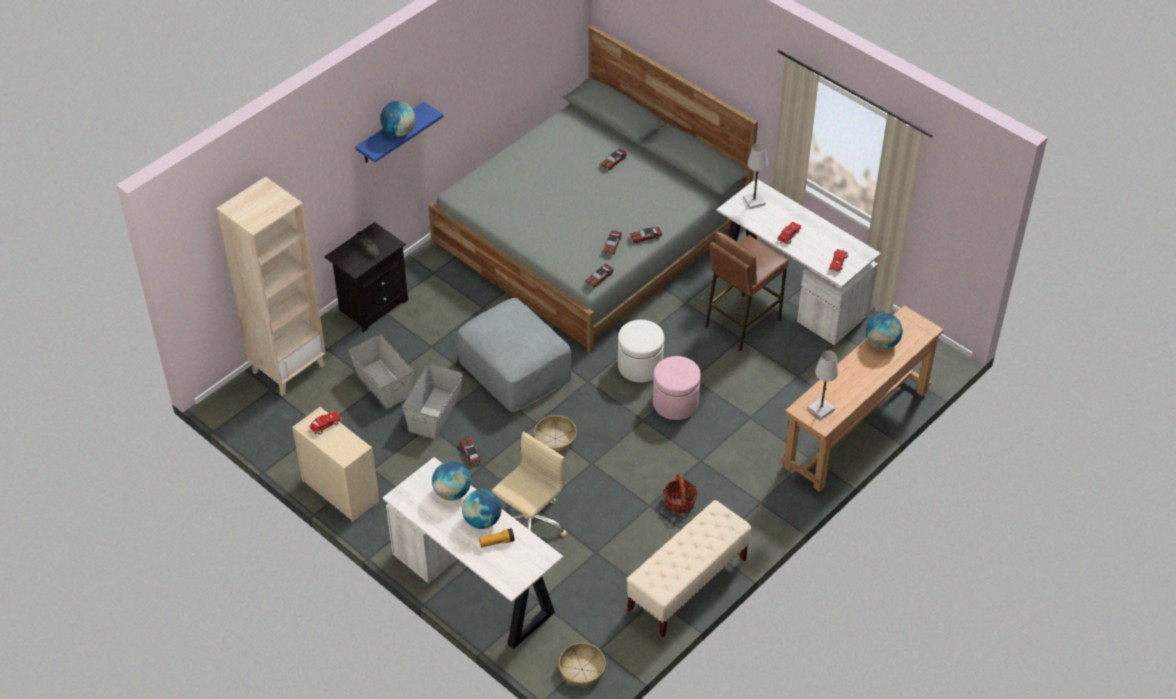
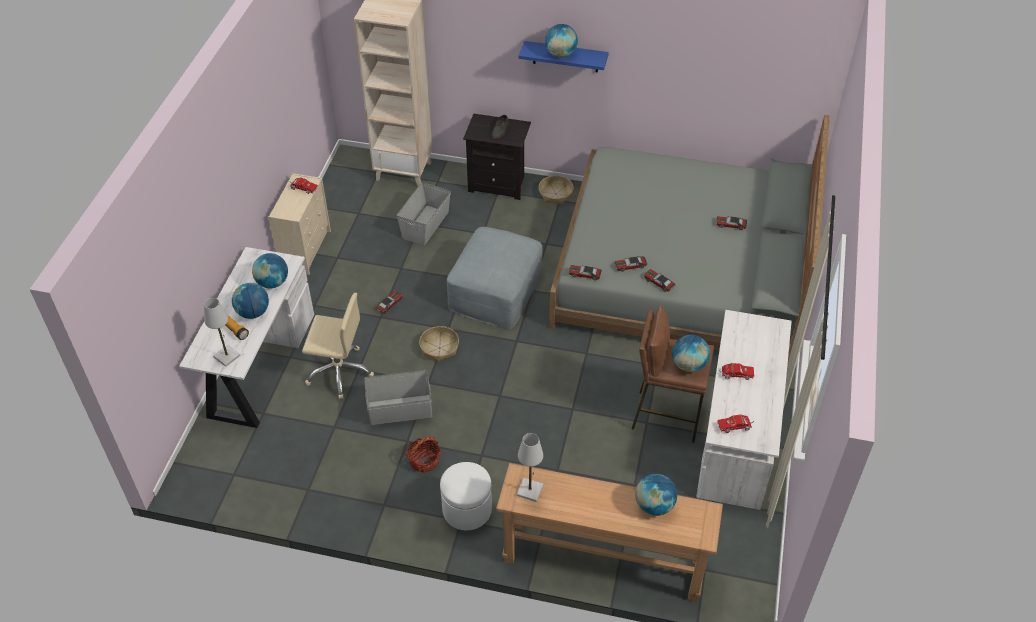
camera: 60 degrees right, 0 degrees up
grey storage box [402,363,463,439] -> grey storage box moved to [364,370,432,425]
basket [559,643,606,687] -> basket moved to [539,175,574,204]
white ottoman [618,320,664,383] -> white ottoman moved to [440,462,492,530]
beige bench [626,500,752,637] -> none
pink ottoman [653,356,701,420] -> none
white table lamp [743,143,768,209] -> white table lamp moved to [204,298,241,367]
none -> globe [672,335,710,372]

